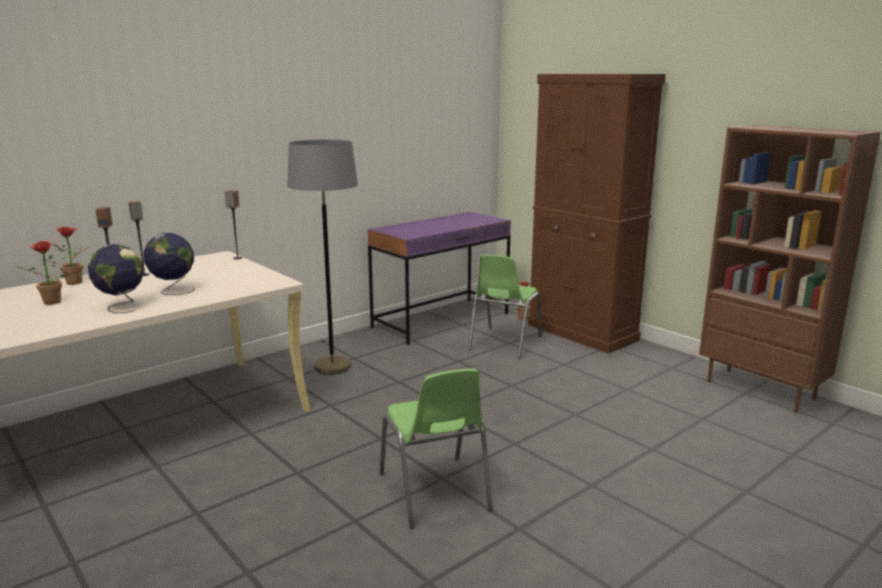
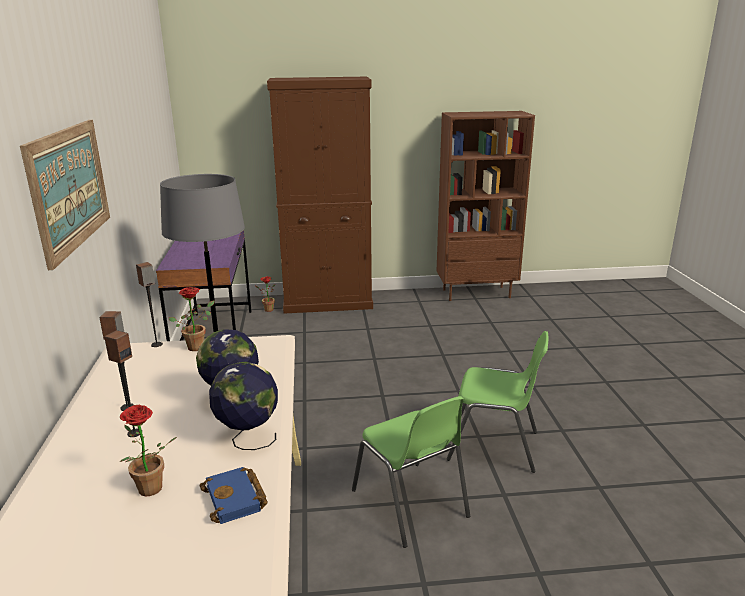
camera: 55 degrees left, 5 degrees up
potted plant [53,227,90,285] -> potted plant moved to [169,287,215,351]
green chair [468,254,542,358] -> green chair moved to [352,396,470,548]
none -> picture [20,120,110,270]
none -> blue book [199,467,268,524]

